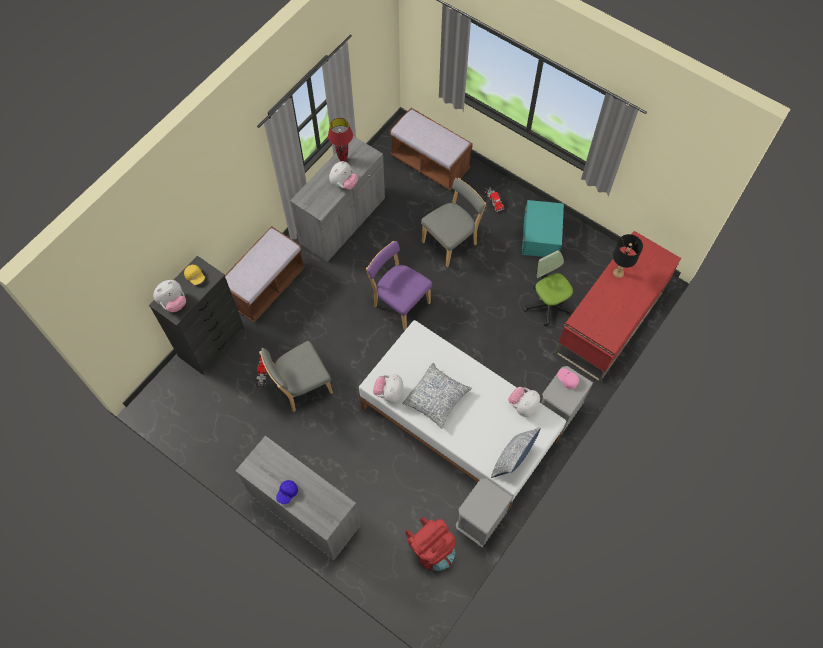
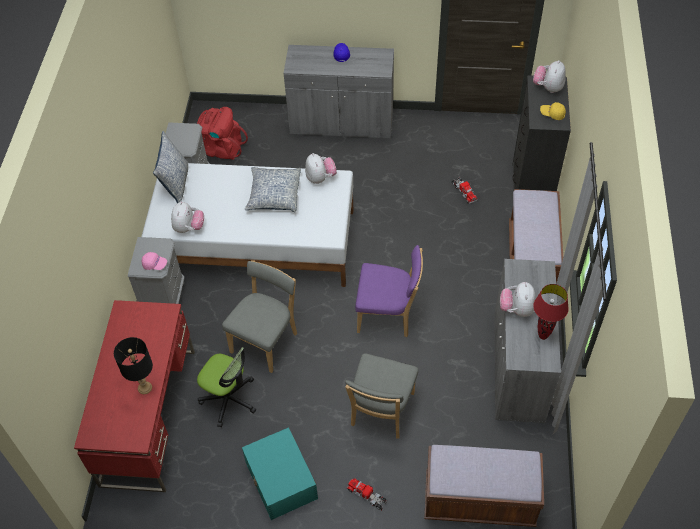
camera: 150 degrees right, 10 degrees down
grey chair [259,341,333,412] -> grey chair moved to [222,260,297,373]

